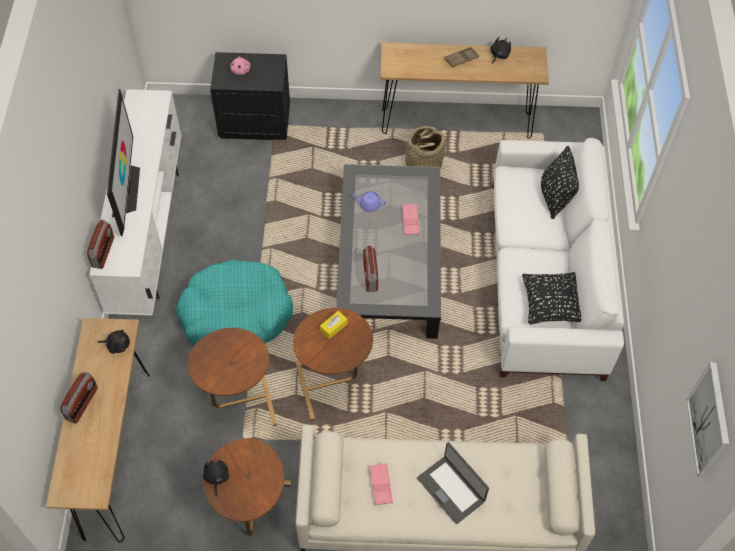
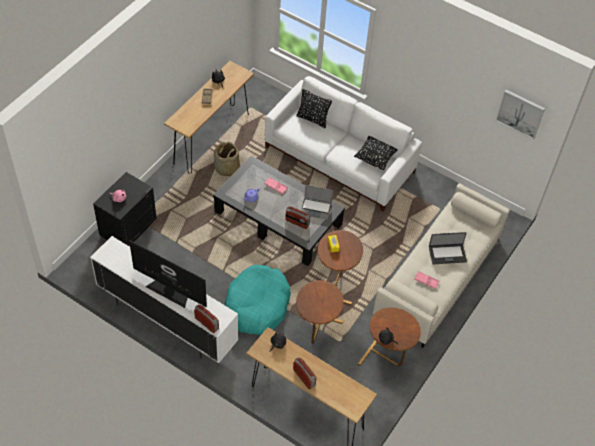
camera: 60 degrees left, 5 degrees down
none -> laptop [301,185,333,220]

